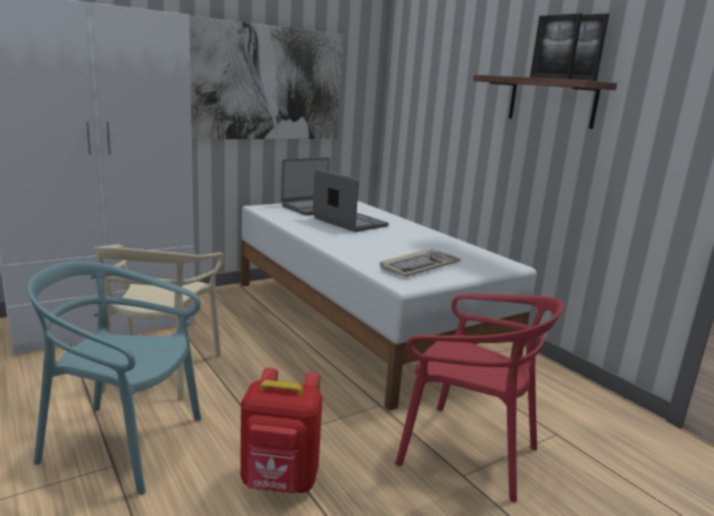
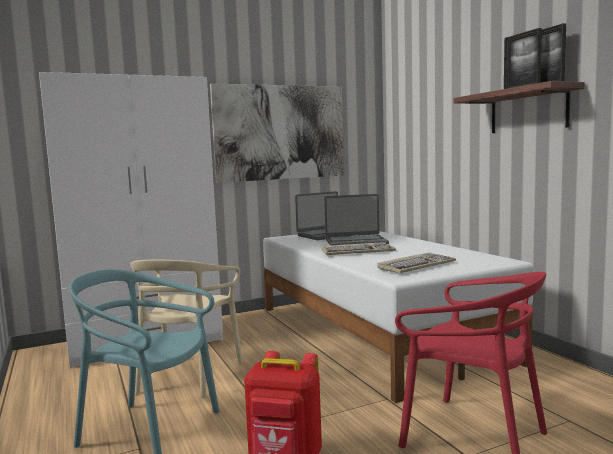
camera: 10 degrees right, 10 degrees down
laptop [313,168,389,232] -> laptop turned 120 degrees clockwise [324,194,389,246]
none -> keyboard [321,242,396,255]

